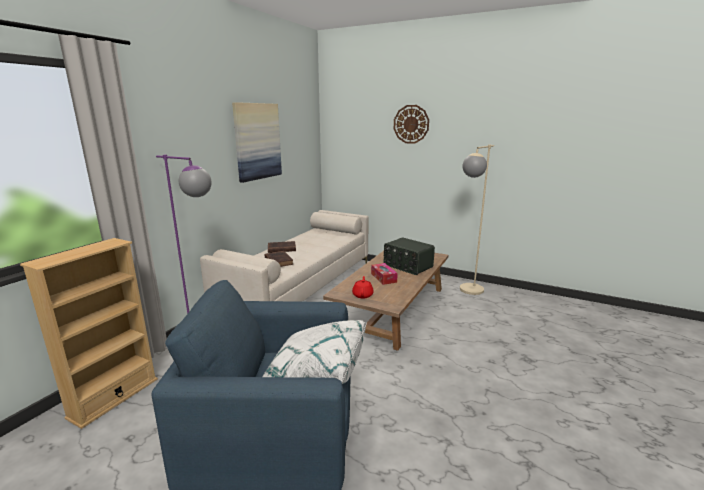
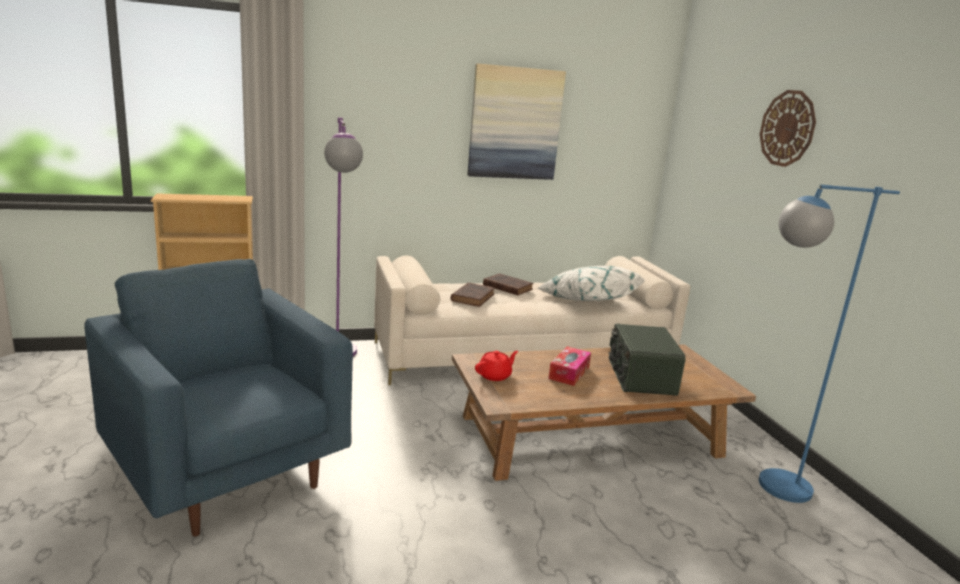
camera: 45 degrees right, 0 degrees up
white pillow [263,320,367,384] -> white pillow moved to [538,266,646,301]
beige floor lamp [460,144,494,295] -> blue floor lamp [759,185,900,503]

